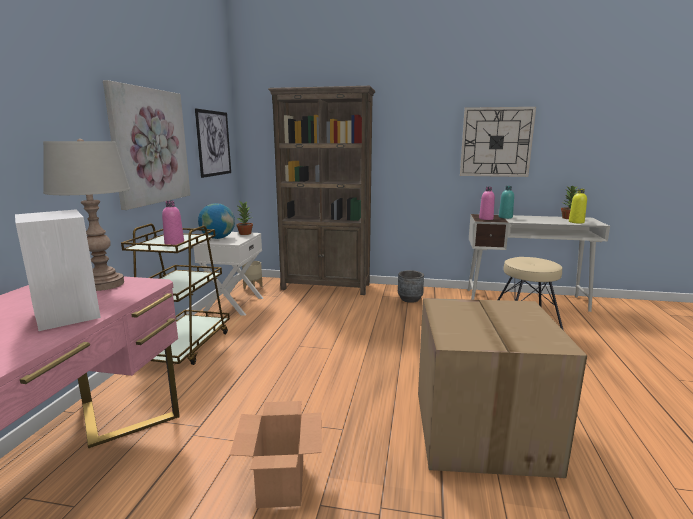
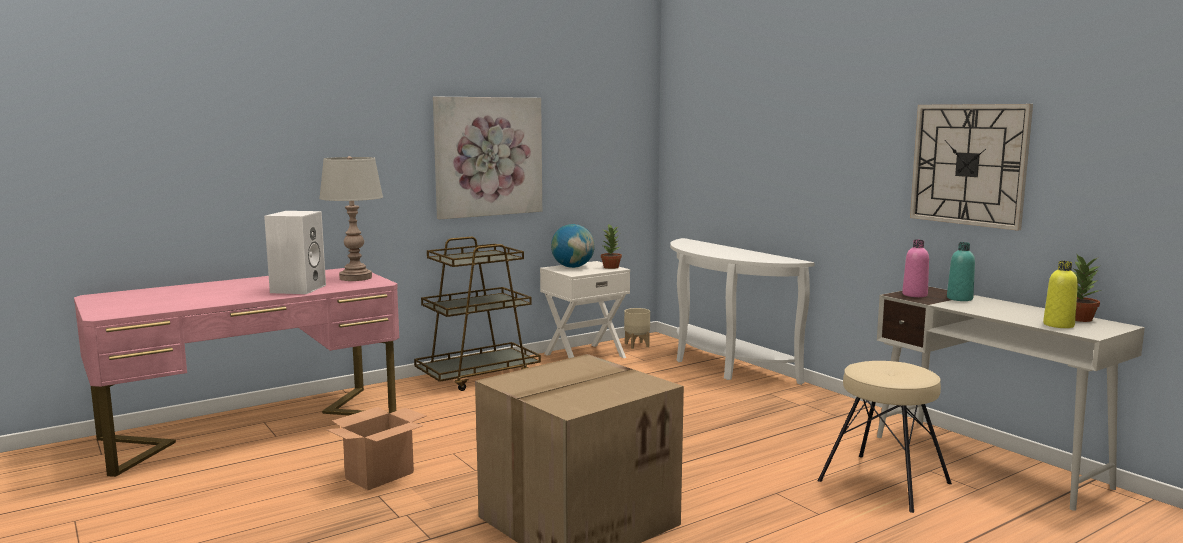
camera: 45 degrees right, 5 degrees down
pink bottle [162,201,184,245] -> none
picture [195,108,231,178] -> none
brown bookcase [268,86,375,295] -> white console table [670,238,815,385]
grey planter [398,270,424,303] -> none

